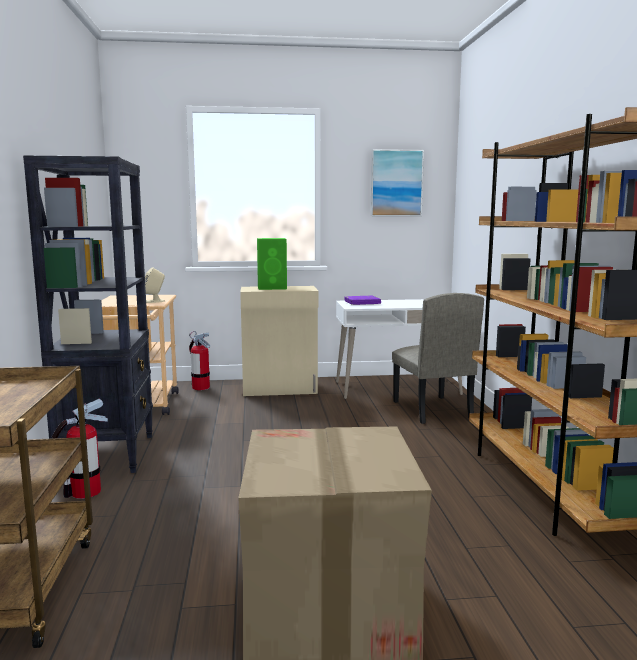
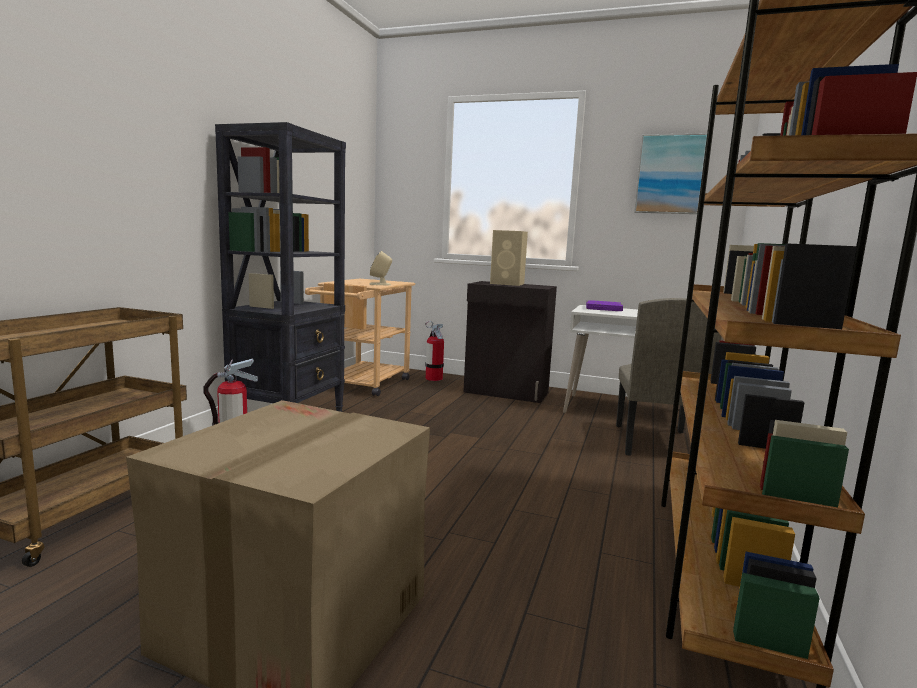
camera: 25 degrees right, 0 degrees up
beige cabinet [240,286,318,396] -> black cabinet [463,281,557,403]
green speaker [257,238,287,290] -> beige speaker [490,230,528,286]

